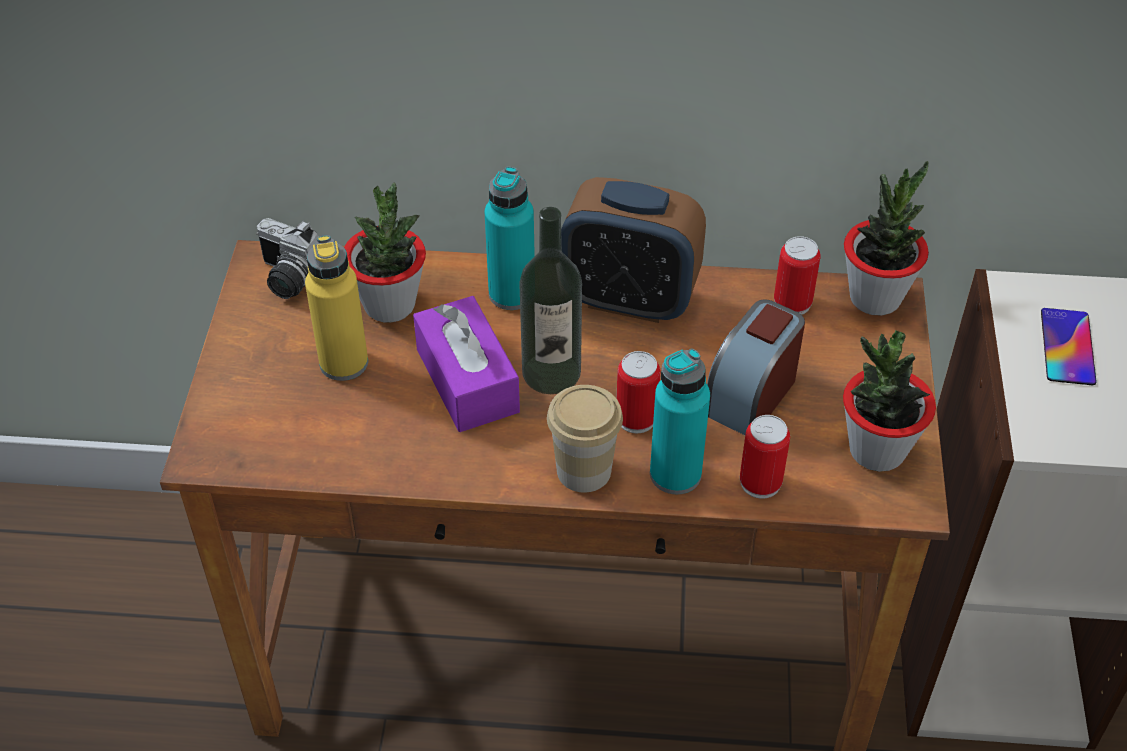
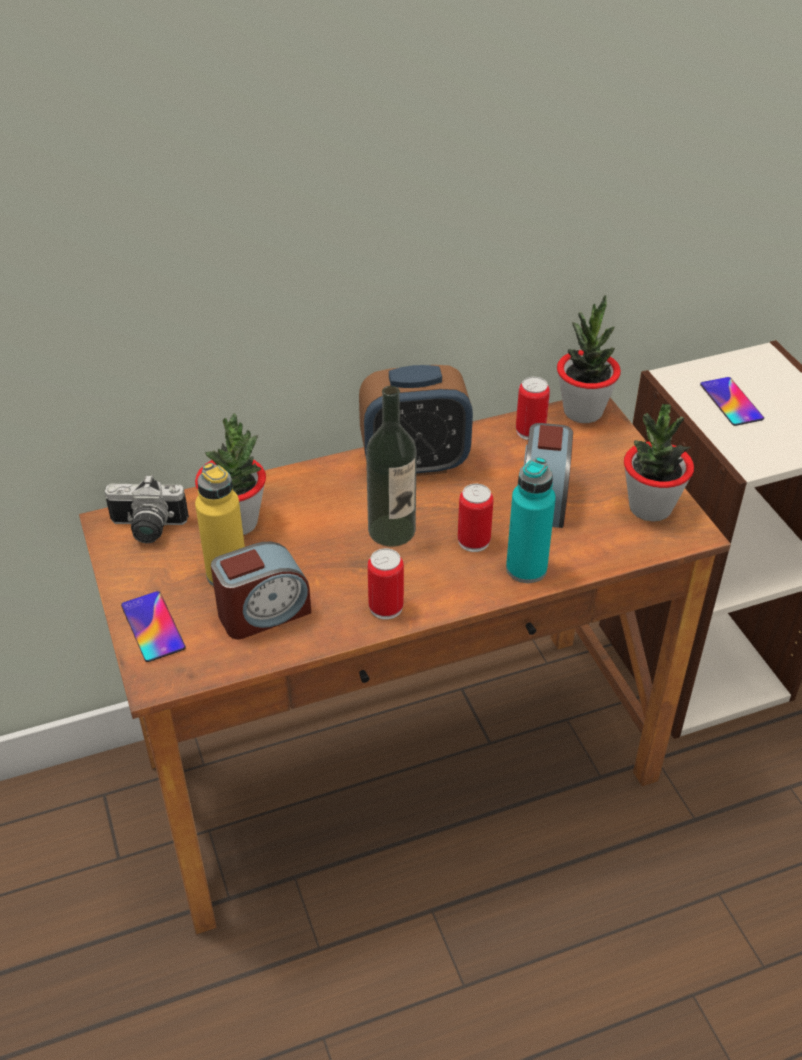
camera: 25 degrees left, 5 degrees down
purple tissue box [413,296,520,432] -> none
turquoise bottle [485,167,535,310] -> none
cup [547,385,623,493] -> none
can [740,415,790,499] -> can moved to [368,548,404,620]
none -> phone [121,591,186,662]
none -> alarm clock [211,542,311,639]

